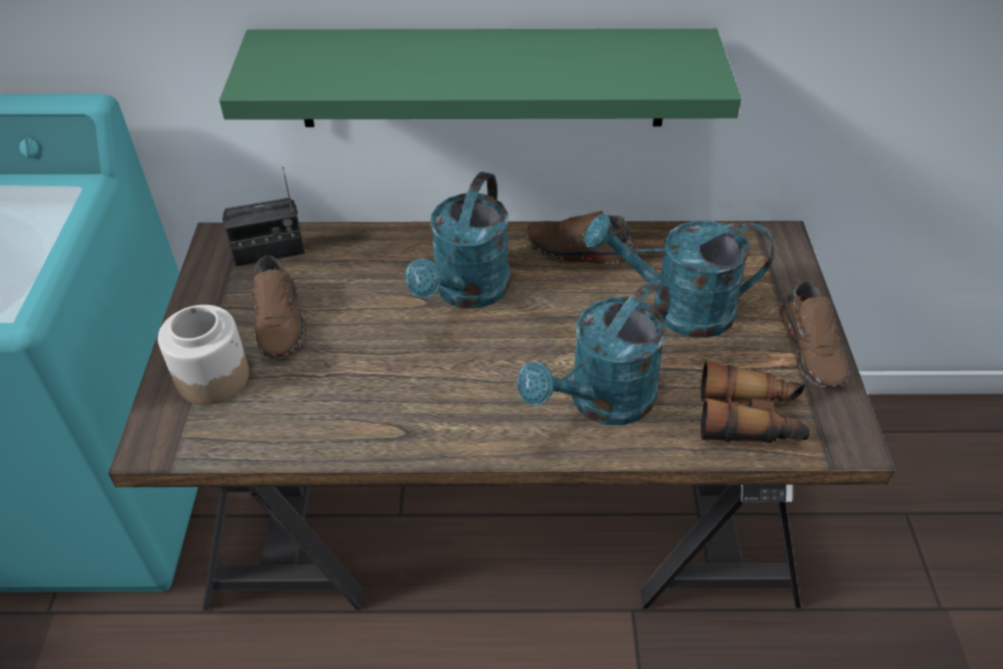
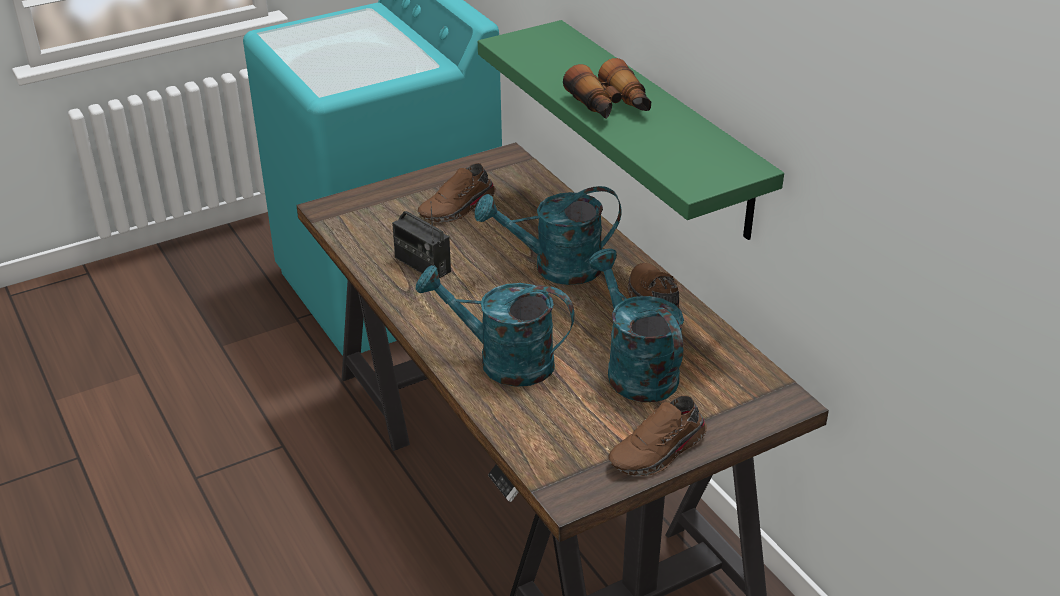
camera: 60 degrees right, 10 degrees down
jar [158,305,249,405] -> none
radio [222,167,305,267] -> radio moved to [392,201,451,278]
binoculars [701,361,810,443] -> binoculars moved to [563,58,651,119]

